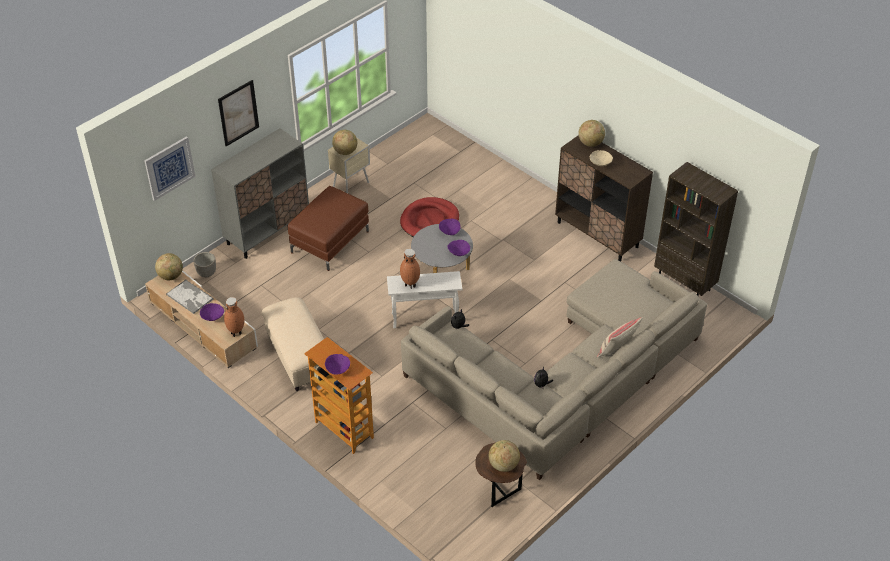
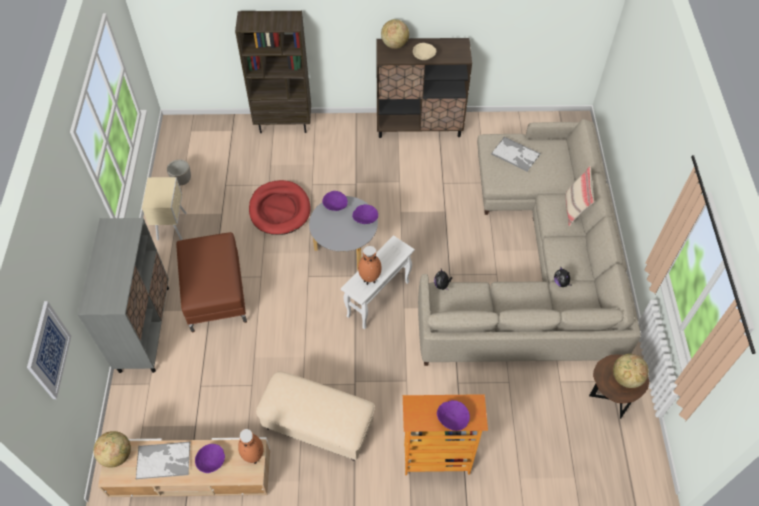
camera: 45 degrees left, 10 degrees up
planter [193,252,216,277] -> planter moved to [167,159,191,185]
picture [218,80,259,146] -> none
globe [332,130,357,155] -> none
brown bookcase [654,162,738,296] -> brown bookcase moved to [235,11,311,133]
none -> tray [491,136,541,172]

